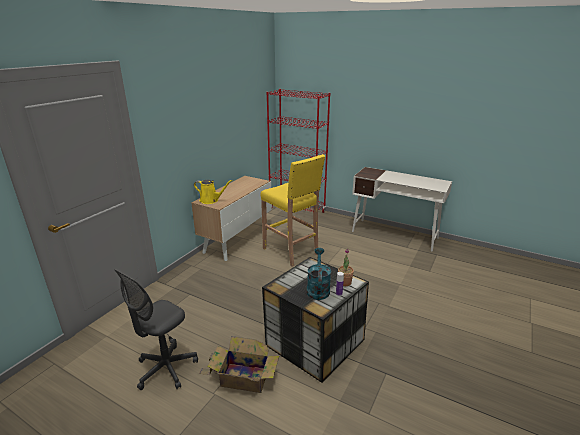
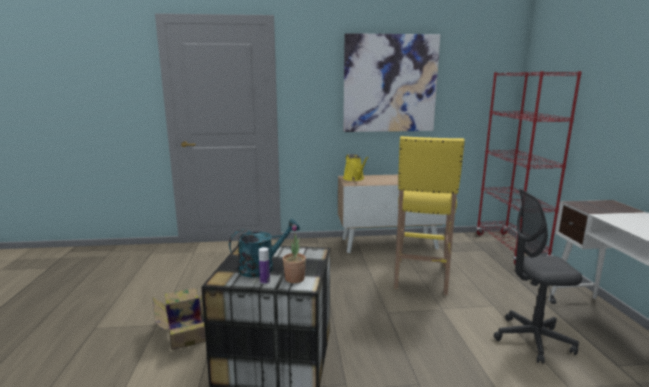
camera: 55 degrees right, 10 degrees down
grey office chair [114,269,198,390] -> grey office chair moved to [494,189,582,364]
none -> picture [343,33,440,132]

